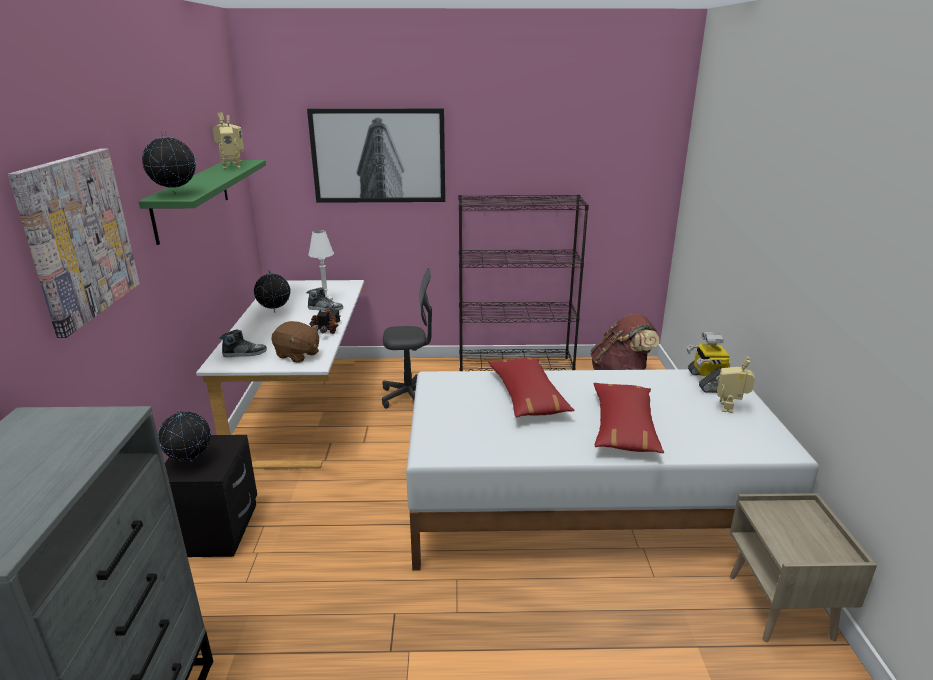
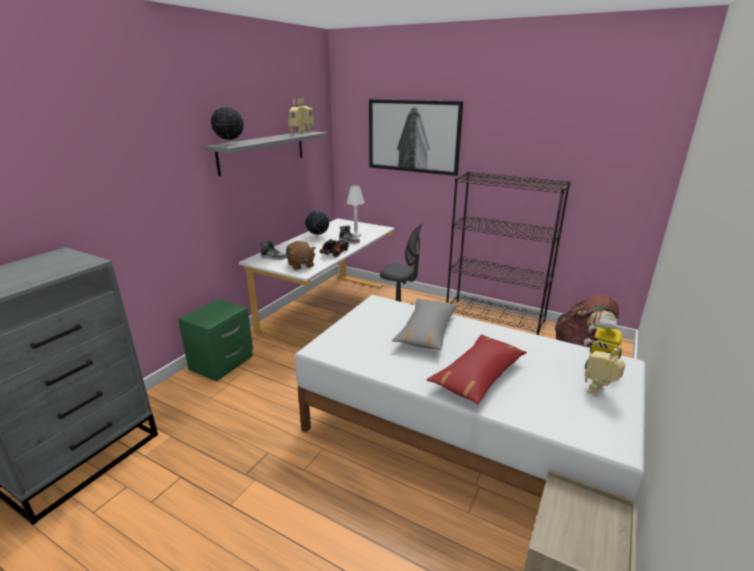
camera: 30 degrees right, 0 degrees up
picture [8,148,140,338] -> none
green shelf [138,160,266,245] -> grey shelf [205,131,328,176]
globe [158,409,211,462] -> none
black nightstand [165,435,257,557] -> green nightstand [178,299,253,381]
red pillow [488,358,574,418] -> grey pillow [392,299,458,350]

